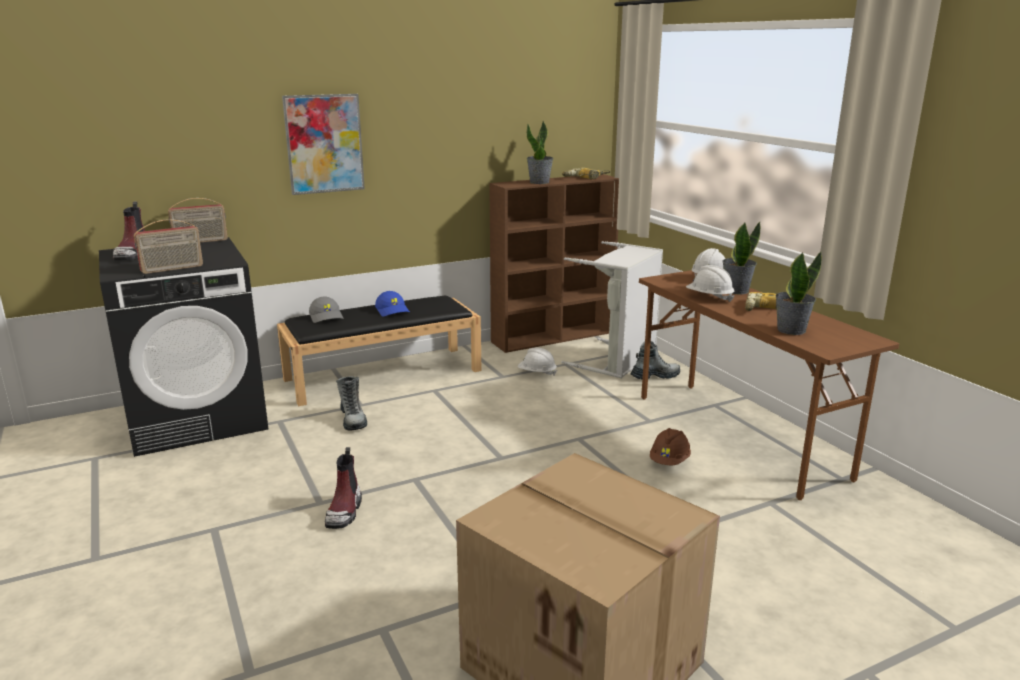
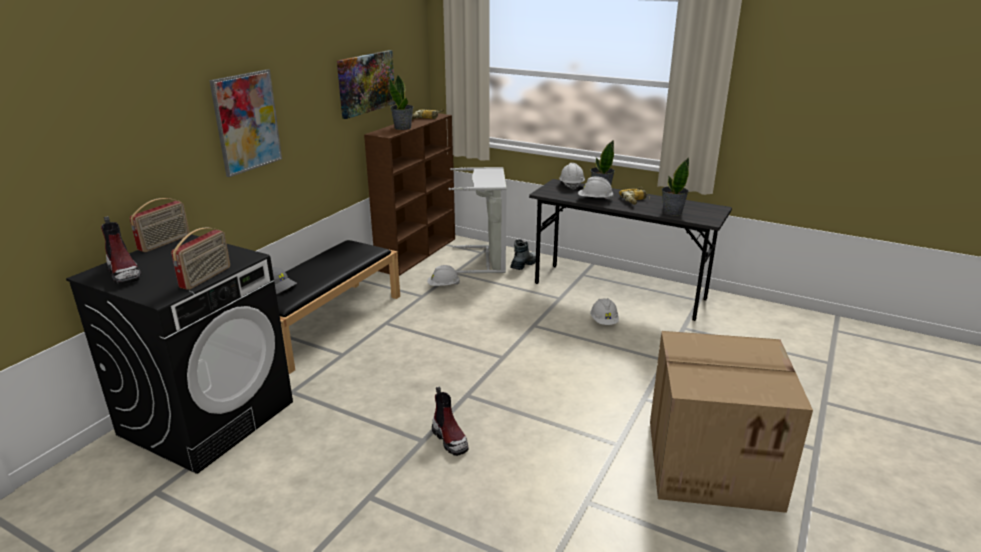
camera: 35 degrees left, 5 degrees up
boot [336,376,367,430] -> none
blue cap [375,291,410,317] -> none
brown desk [639,270,899,500] -> grey desk [529,179,732,321]
brown hard hat [650,428,691,465] -> white hard hat [590,298,619,325]
none -> picture [337,50,396,119]

